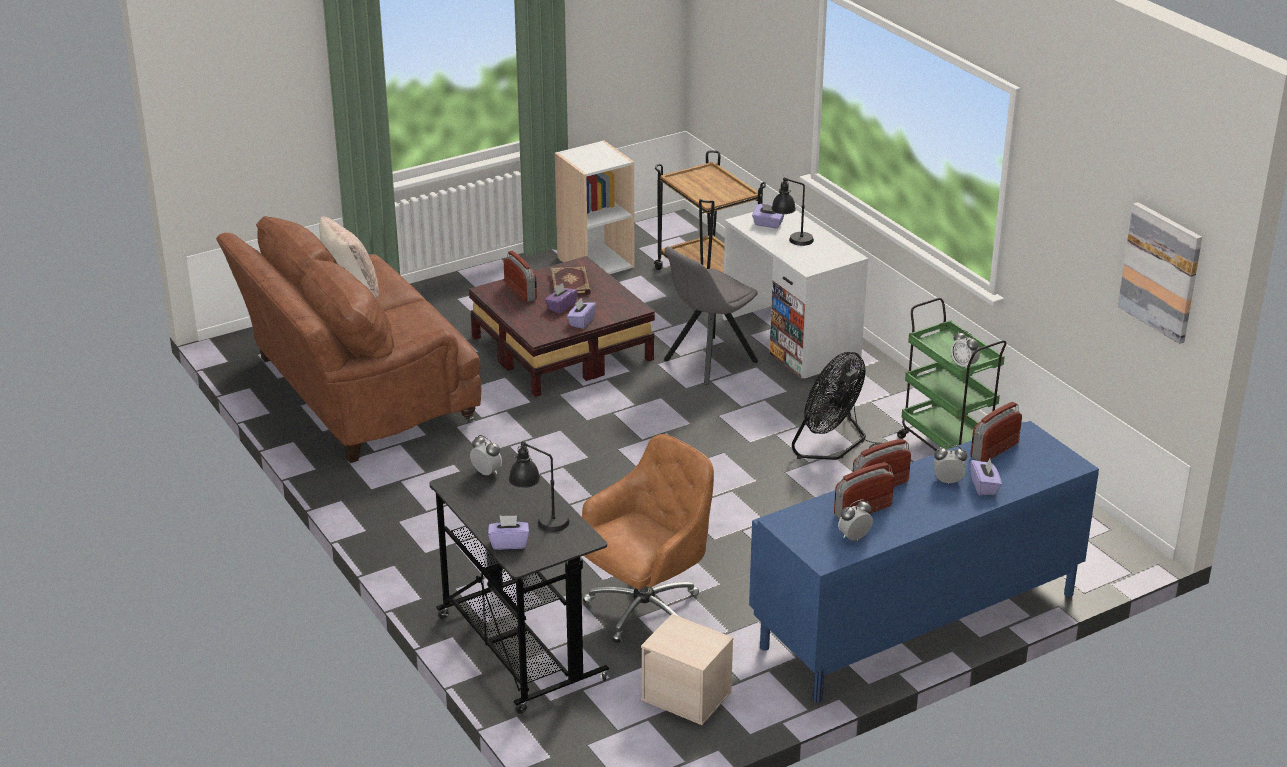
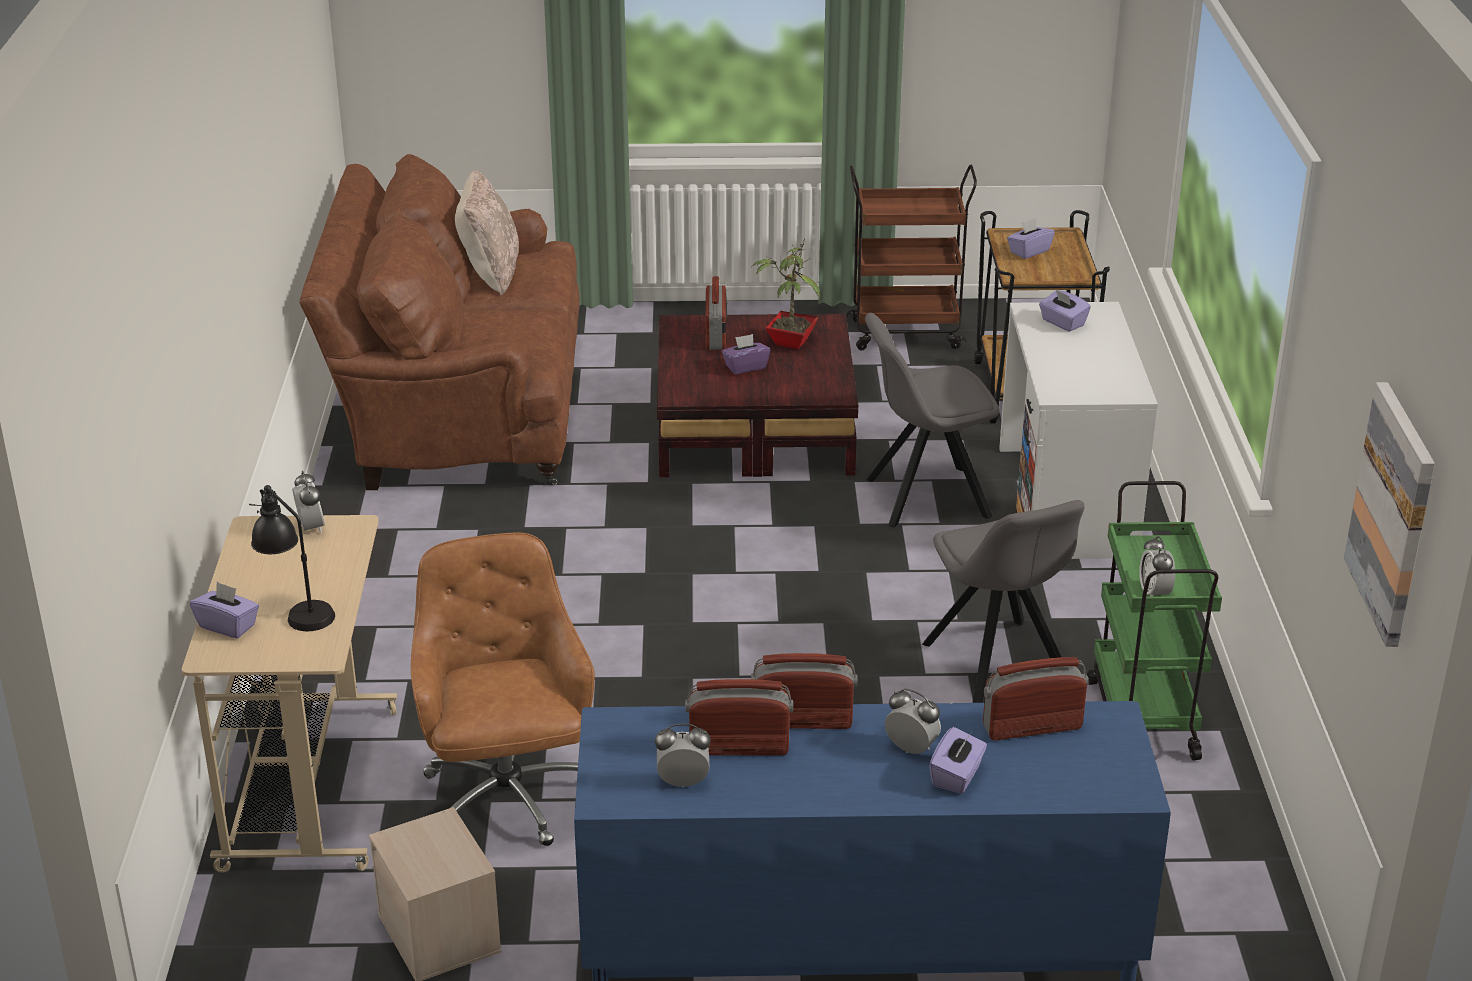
camera: 30 degrees right, 0 degrees up
black desk [430,453,609,714] -> beige desk [182,515,397,873]
book [550,266,591,295] -> potted plant [752,239,820,350]
bookcase [555,141,634,274] -> brown cart [846,165,977,350]
purple tissue box [567,298,596,329] -> purple tissue box moved to [1007,218,1055,259]
brown office chair [582,434,714,643] -> brown office chair turned 90 degrees counterclockwise [411,533,595,846]
black table lamp [771,177,814,246] -> none
black fan [792,352,882,460] -> grey chair [922,500,1085,703]

